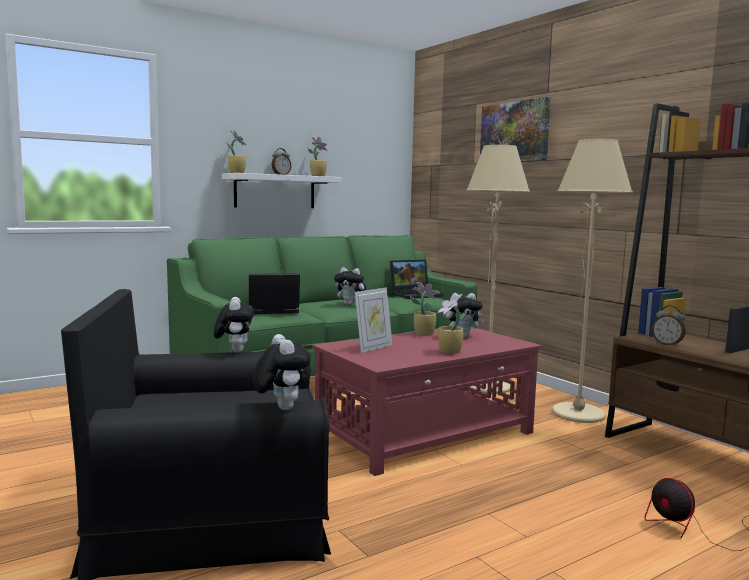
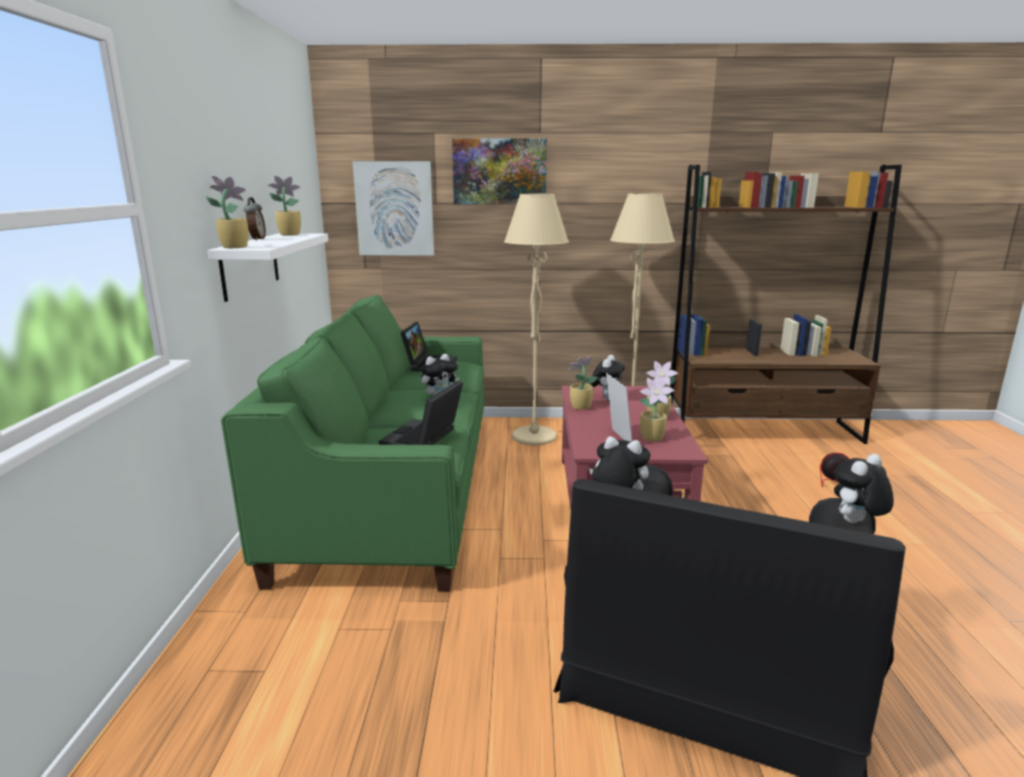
camera: 55 degrees left, 10 degrees up
plush toy [252,334,311,410] -> plush toy turned 45 degrees counterclockwise [833,454,894,523]
alarm clock [652,305,686,347] -> none
none -> picture [353,161,434,256]
none -> potted plant [639,377,675,442]

